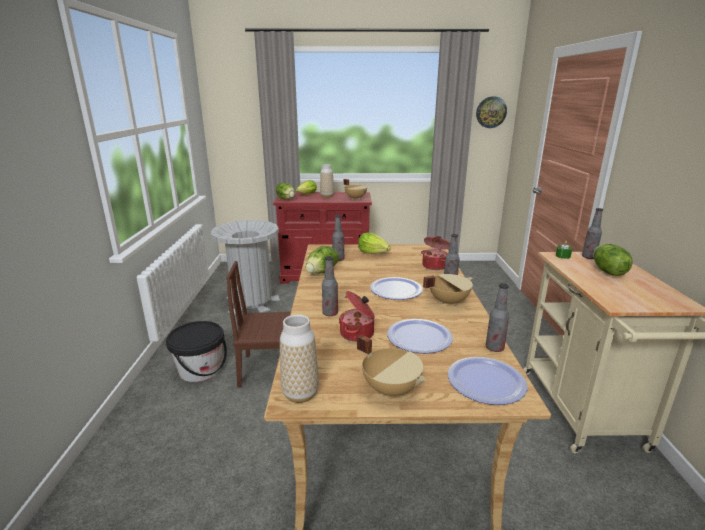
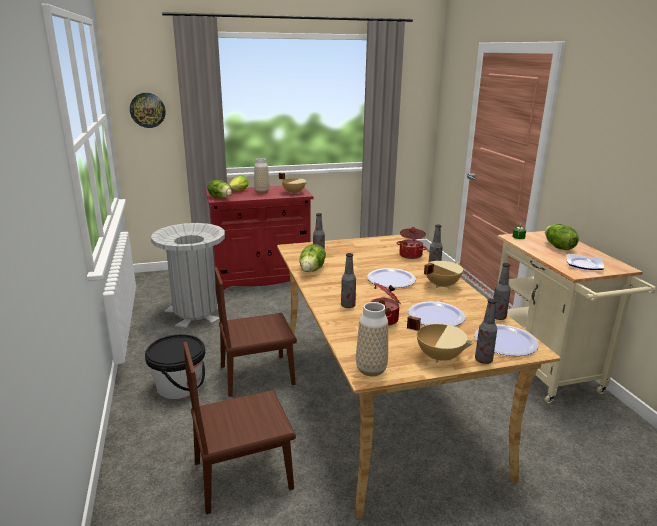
camera: 15 degrees left, 0 degrees up
lettuce [358,232,391,254] -> none
wall clock [476,96,507,128] -> wall clock moved to [130,93,166,128]
bottle [582,208,603,259] -> bottle moved to [475,298,497,364]
none -> brown chair [183,342,296,514]
none -> plate [567,254,604,270]

